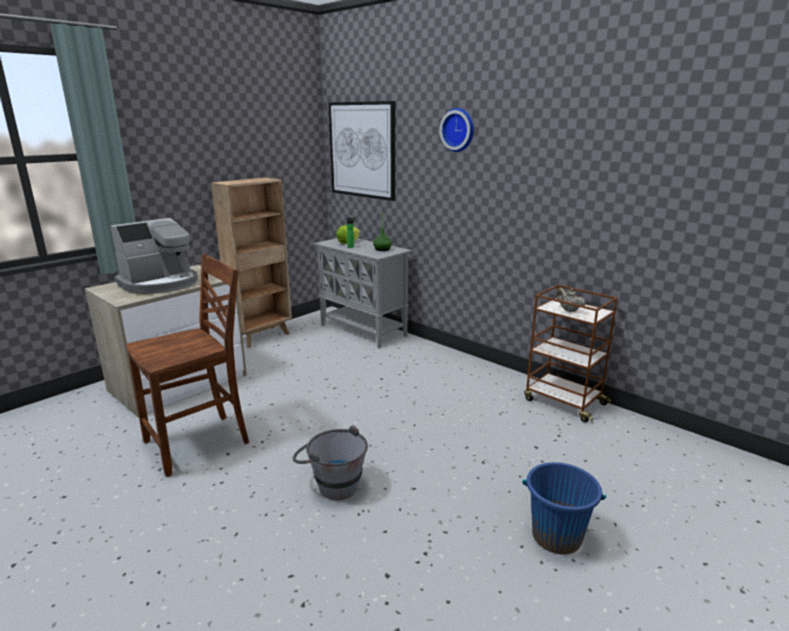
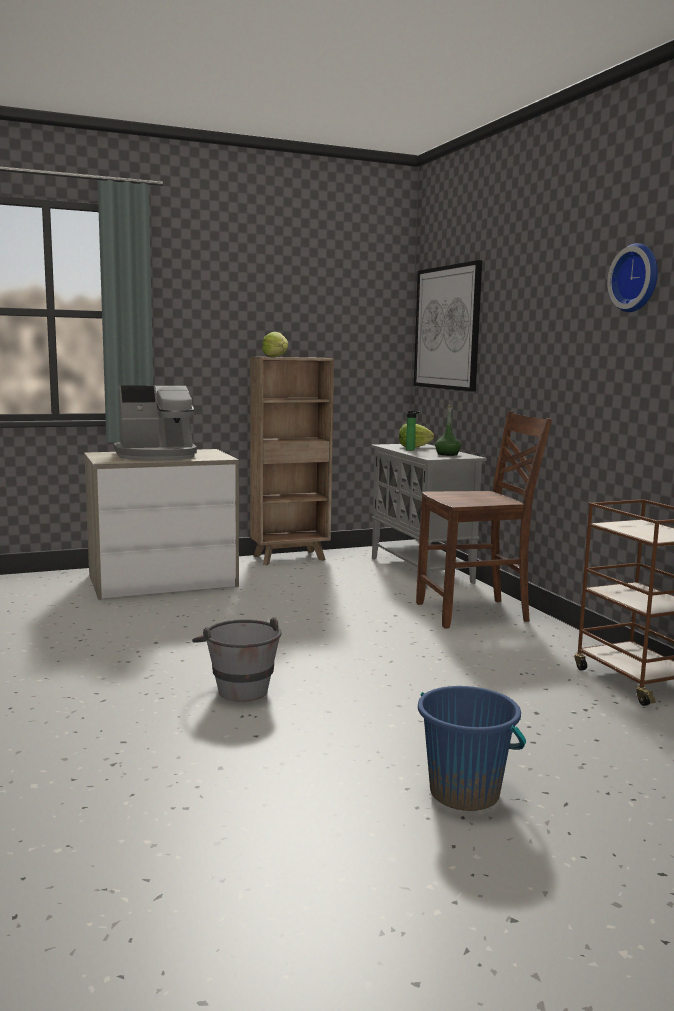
camera: 25 degrees right, 10 degrees down
brown chair [126,254,249,477] -> brown chair moved to [416,412,552,629]
wall clock [439,108,474,152] -> wall clock moved to [607,243,658,312]
beige teapot [556,288,586,312] -> none
none -> lettuce [262,332,288,357]

